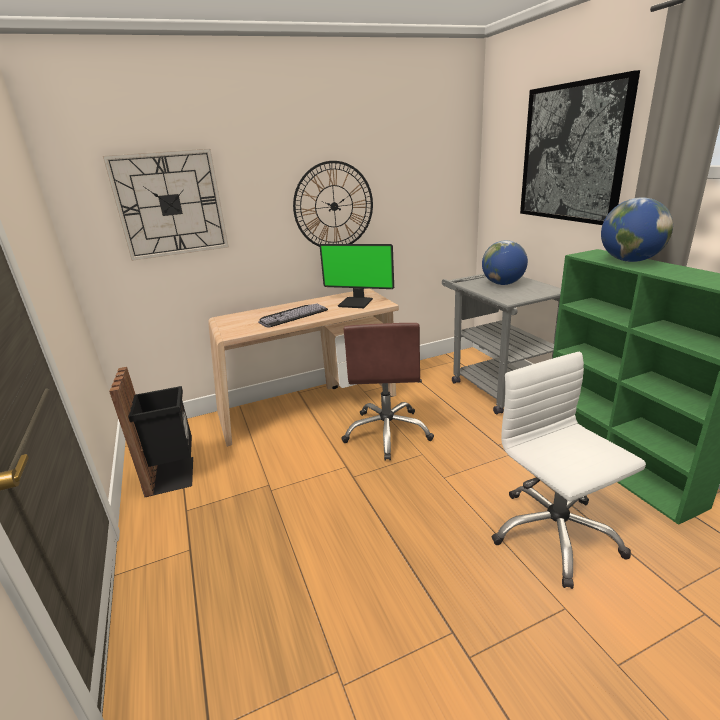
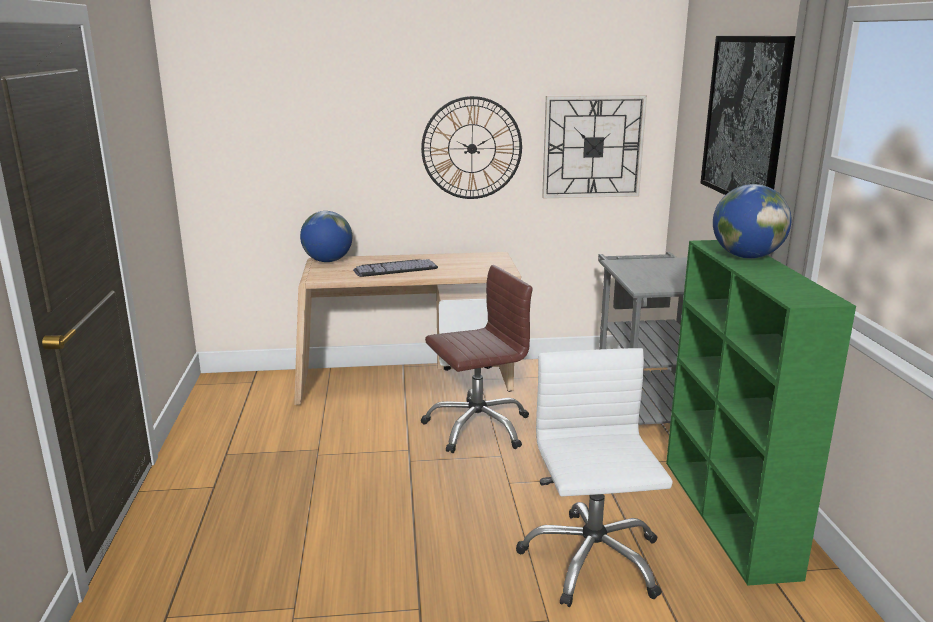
camera: 15 degrees right, 5 degrees down
wall clock [103,149,229,261] -> wall clock moved to [542,95,647,198]
black trash can [109,367,193,497] -> none
monitor [320,244,394,308] -> none
brown office chair [341,323,434,461] -> brown office chair turned 135 degrees counterclockwise [421,265,533,453]
globe [482,240,528,285] -> globe moved to [300,211,352,262]

